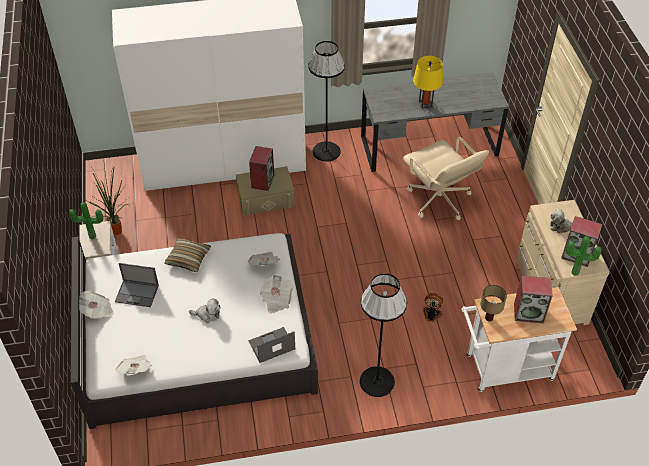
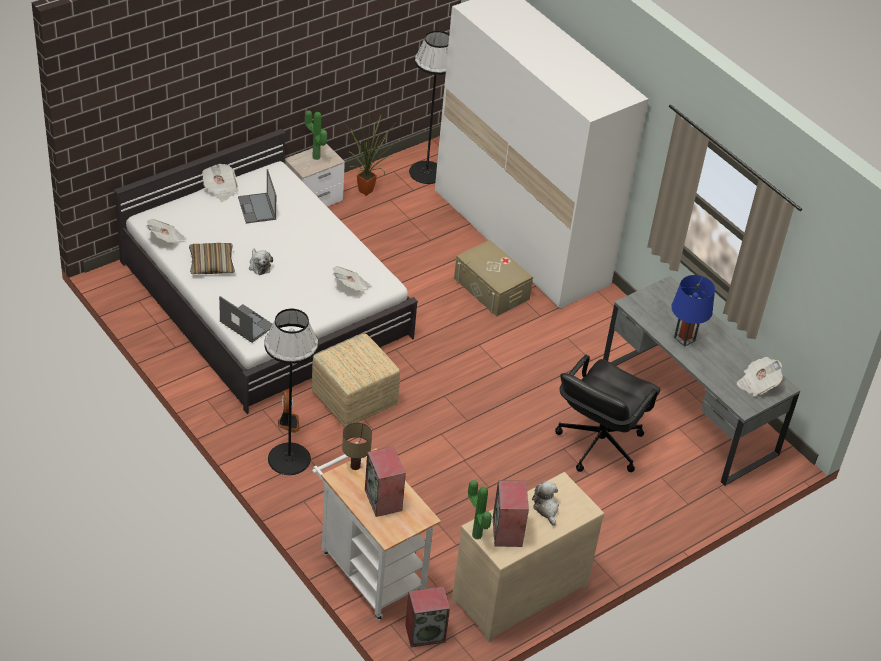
camera: 60 degrees right, 5 degrees down
pillow [165,237,211,272] -> pillow moved to [189,243,235,274]
speaker [249,146,274,191] -> speaker moved to [405,587,450,647]
newspaper [260,274,293,313] -> newspaper moved to [737,357,783,396]
black floor lamp [308,41,345,162] -> black floor lamp moved to [409,31,449,184]
beige office chair [403,137,489,220] -> black office chair [555,355,661,472]
yellow table lamp [413,56,443,108] -> blue table lamp [671,275,715,347]
fan [423,293,443,322] -> fan moved to [278,390,300,433]
none -> ottoman [312,333,400,427]

